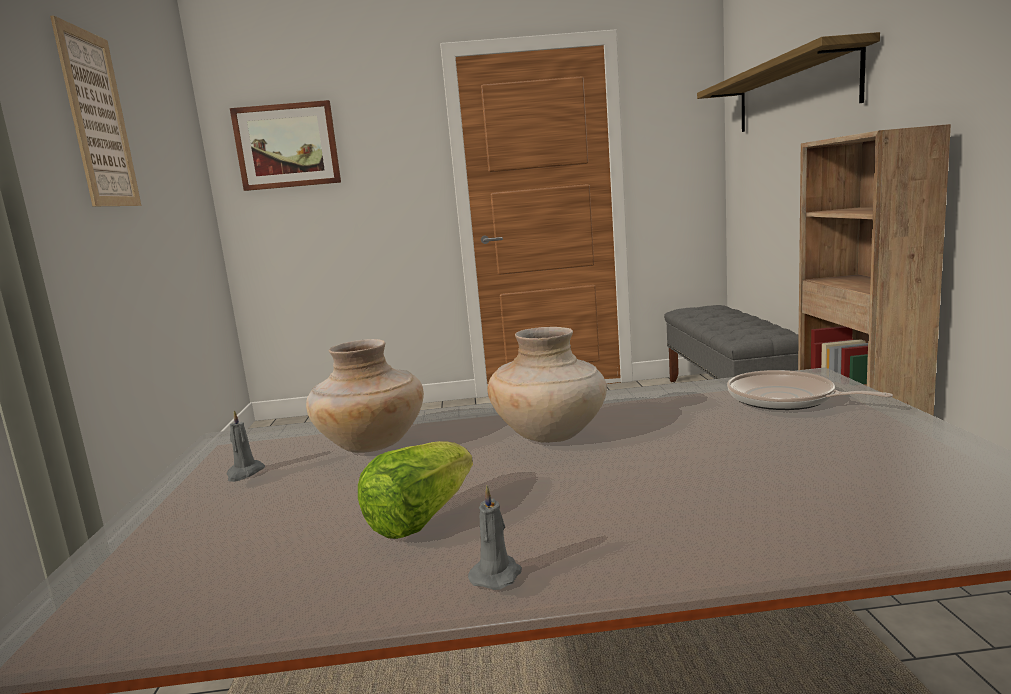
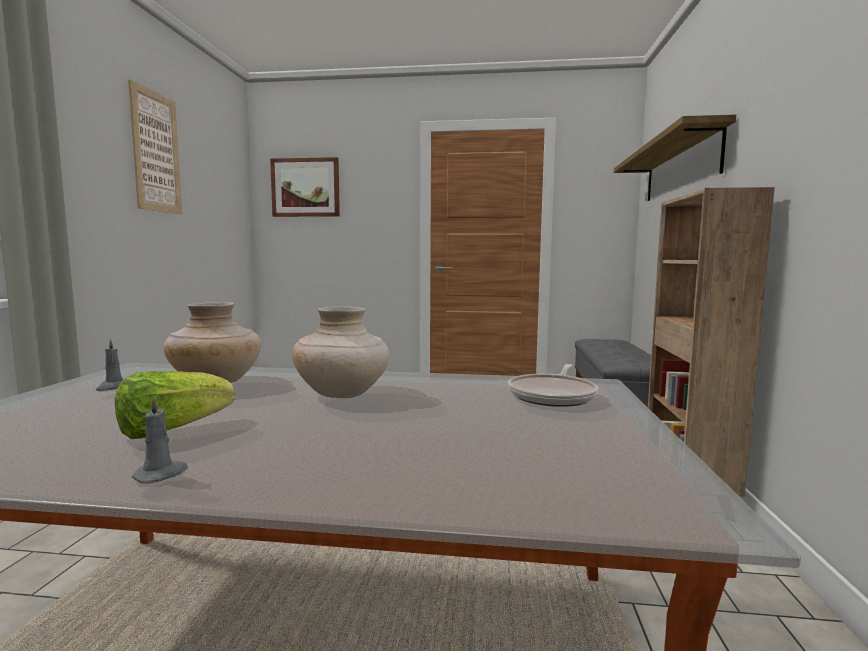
camera: 10 degrees right, 5 degrees down
frying pan [727,370,893,410] -> frying pan turned 120 degrees counterclockwise [508,364,598,407]

